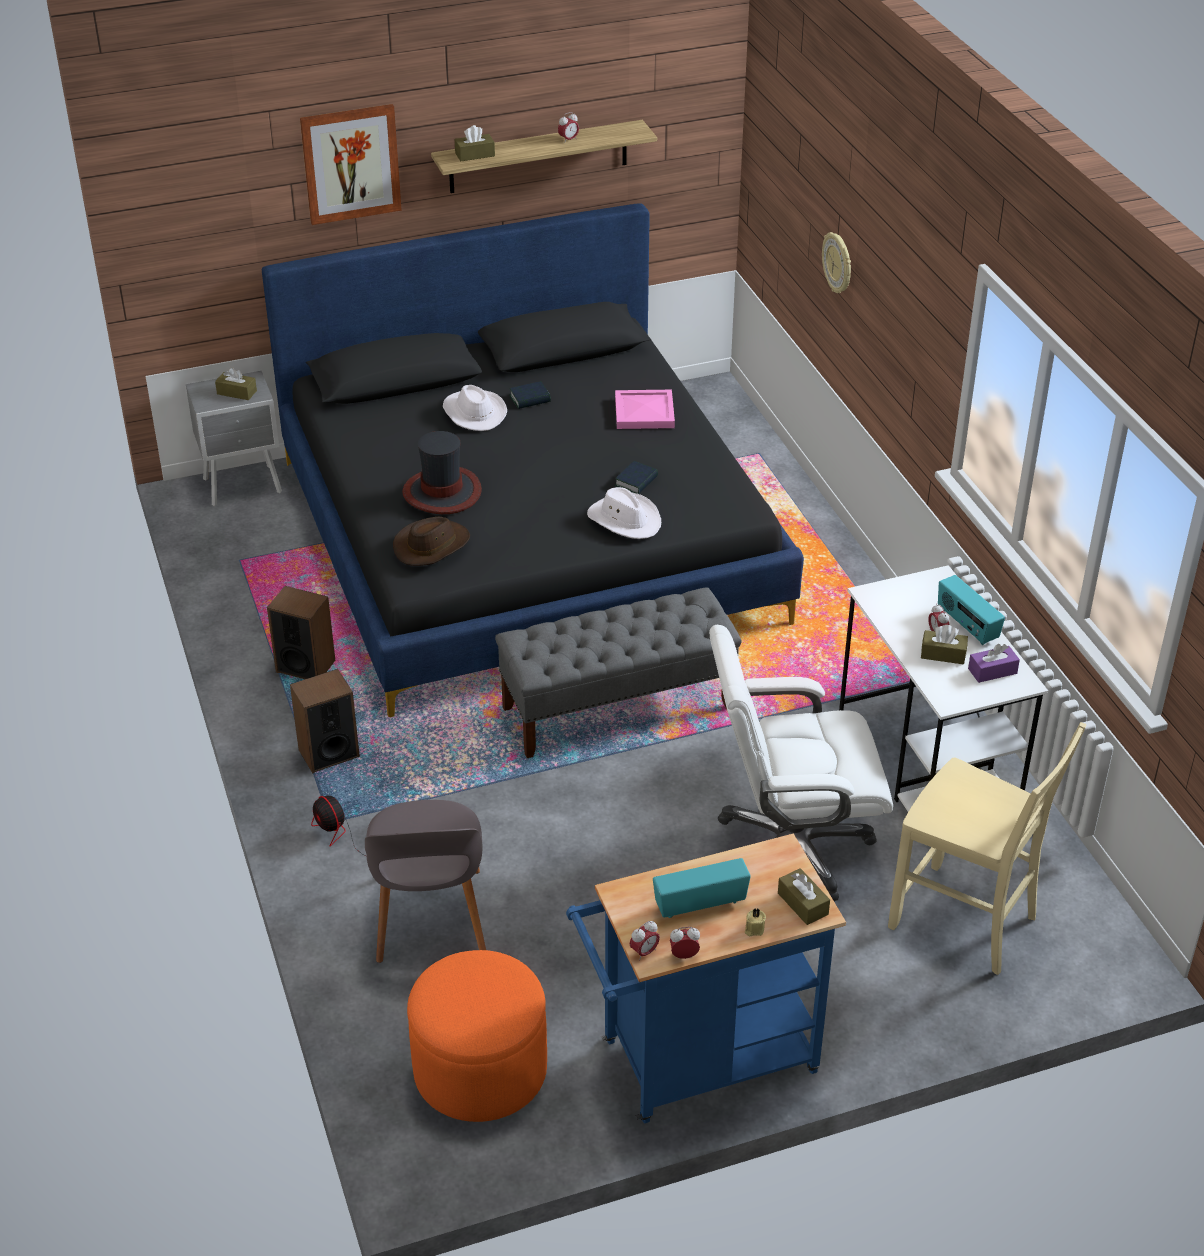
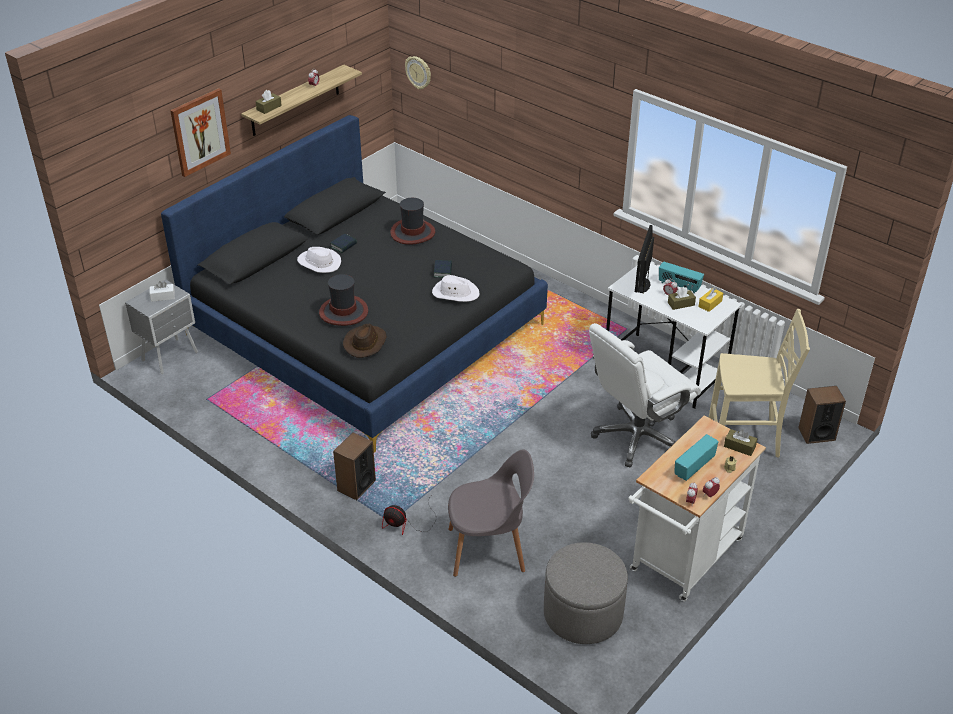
camera: 30 degrees left, 0 degrees up
brown tissue box [215,367,257,400] -> white tissue box [149,281,175,302]
speaker [267,586,335,679] -> speaker moved to [798,386,846,444]
grey chair [365,800,486,963] -> grey chair turned 60 degrees counterclockwise [448,450,534,577]
orange ottoman [407,950,547,1122] -> grey ottoman [544,542,628,644]
grey bench [495,587,742,758] -> none
blue cart [566,834,846,1123] -> white cart [628,416,766,602]
pink tray [615,390,675,429] -> hat [390,198,435,245]
wall clock [822,232,851,293] -> wall clock moved to [405,56,431,89]
purple tissue box [968,644,1020,683] -> yellow tissue box [698,287,723,312]
none -> monitor [635,225,654,294]

